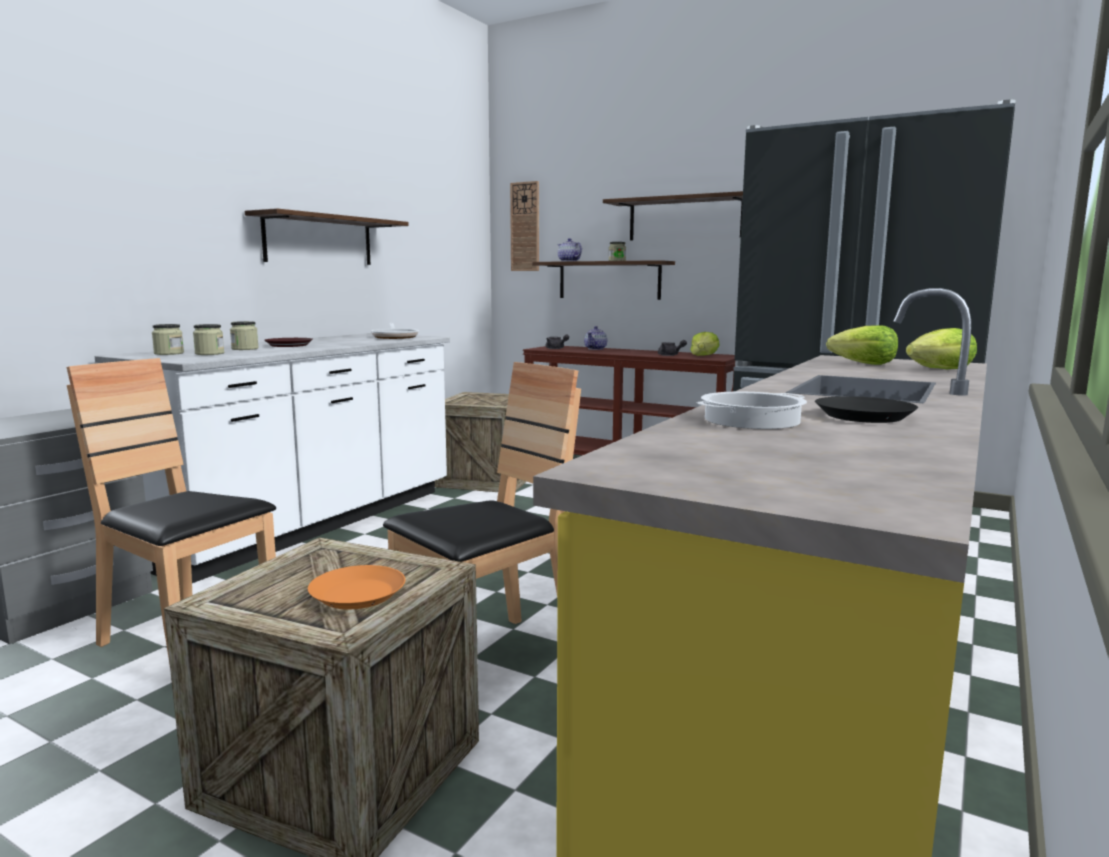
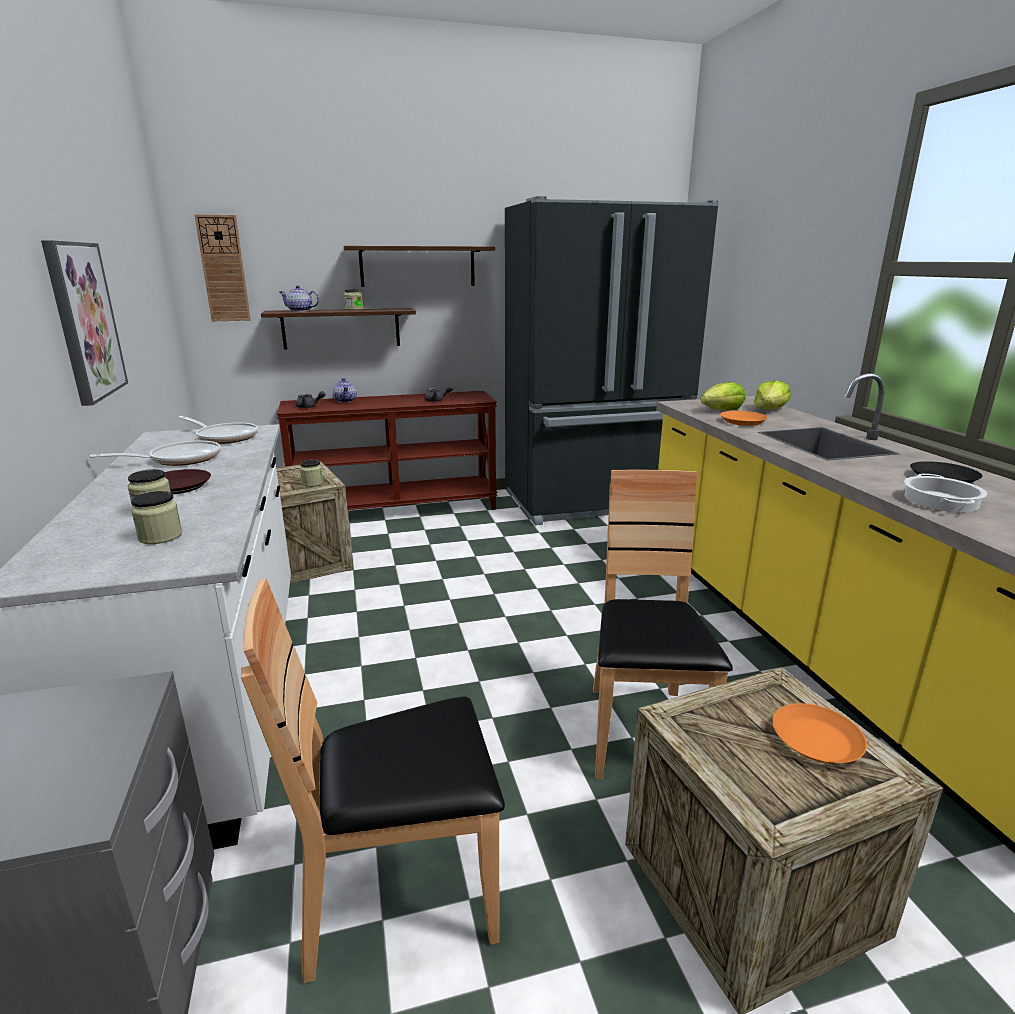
camera: 45 degrees left, 10 degrees up
jar [152,324,184,355] -> jar moved to [300,460,323,487]
shelf [245,208,409,265] -> picture [41,240,128,406]
lettuce [690,332,720,356] -> none
none -> frying pan [90,441,221,466]
none -> orange plate [720,411,768,426]

